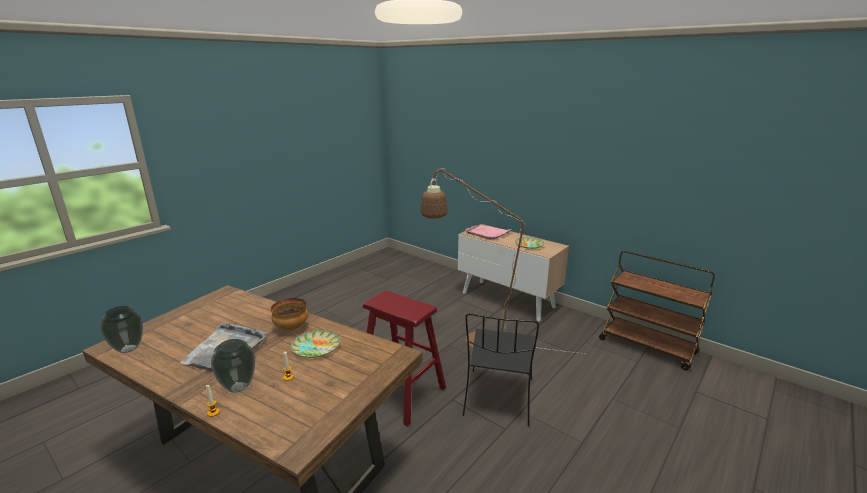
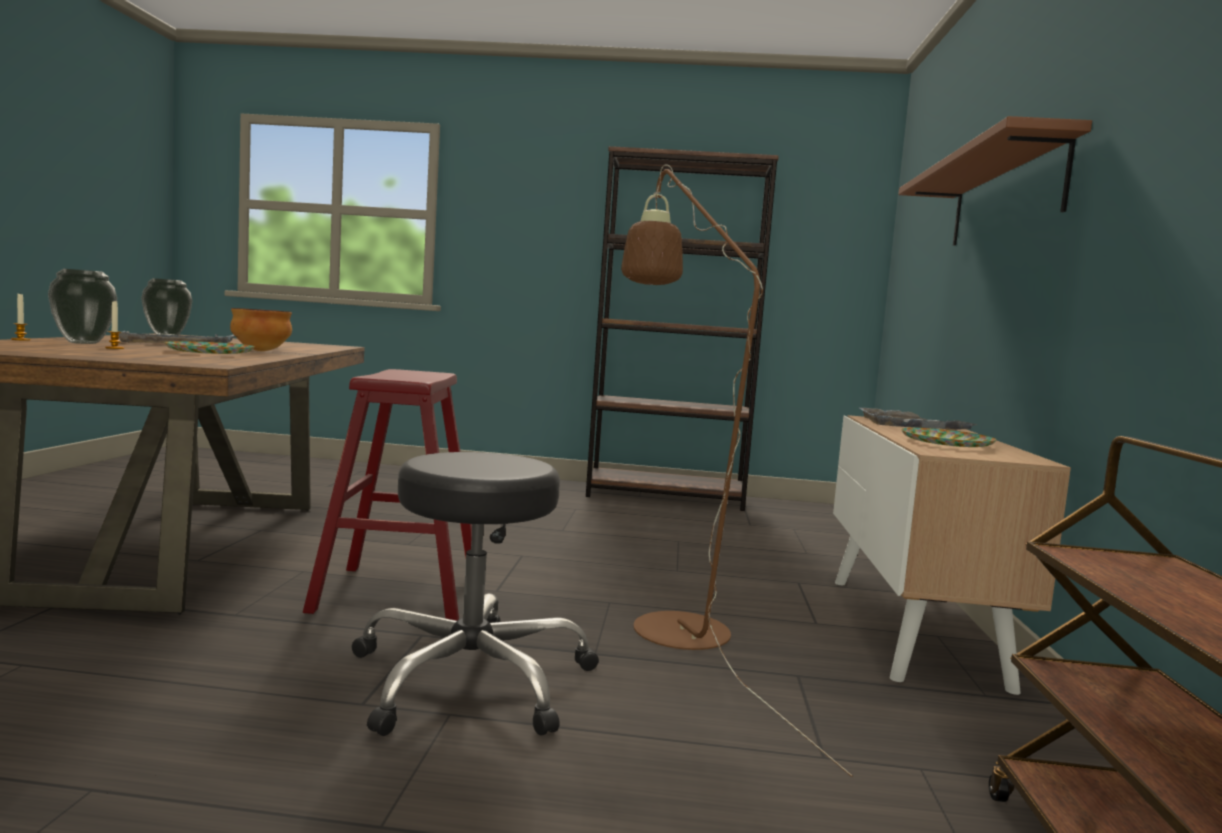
camera: 55 degrees right, 15 degrees down
black chair [462,313,539,427] -> black stool [352,452,599,736]
pink tray [465,225,512,240] -> grey tray [859,408,977,430]
none -> brown bookcase [586,146,779,511]
none -> brown shelf [898,116,1092,246]

